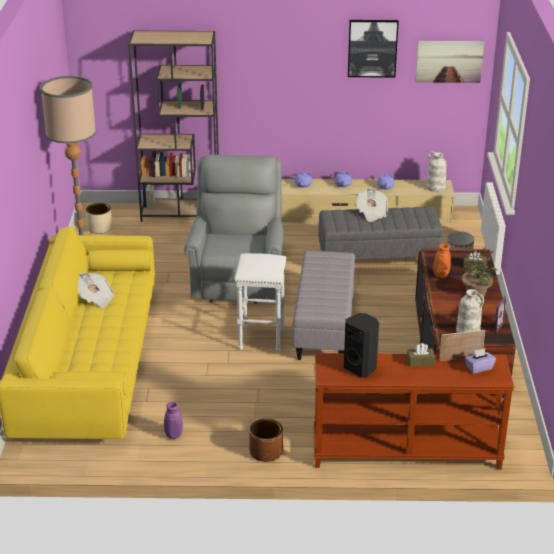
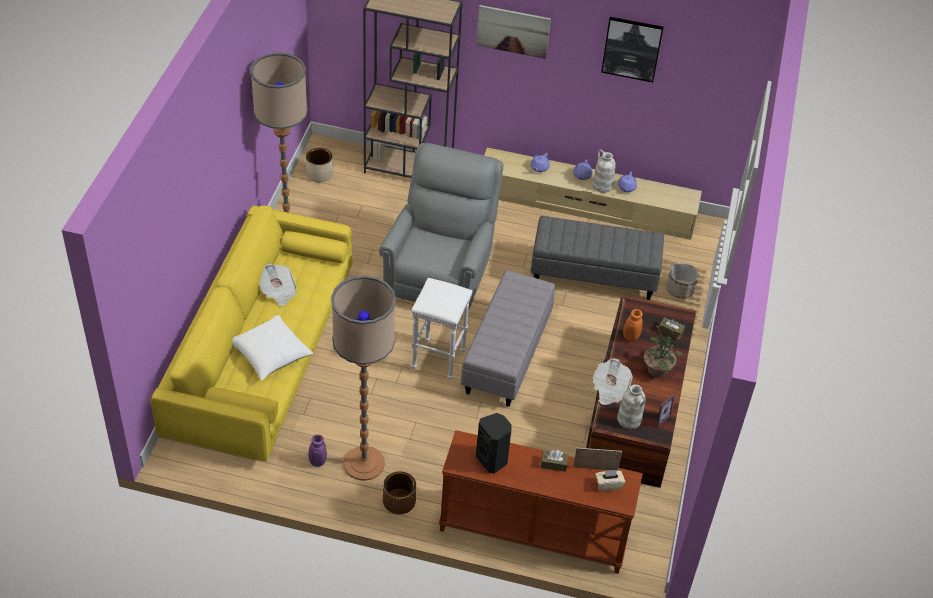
camera: 10 degrees right, 15 degrees up
newspaper [356,188,388,222] -> newspaper moved to [592,359,633,405]
picture [415,41,484,83] -> picture moved to [477,5,551,59]
white vase [427,151,446,192] -> white vase moved to [593,149,615,193]
purple tissue box [465,348,496,374] -> beige tissue box [595,470,625,491]
none -> white pillow [232,315,313,381]
none -> floor lamp [331,275,396,481]

